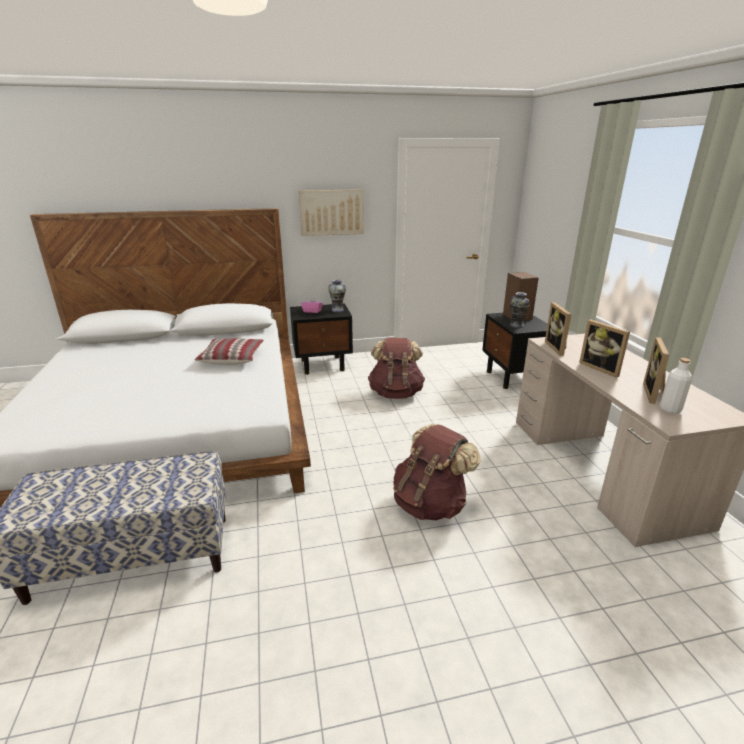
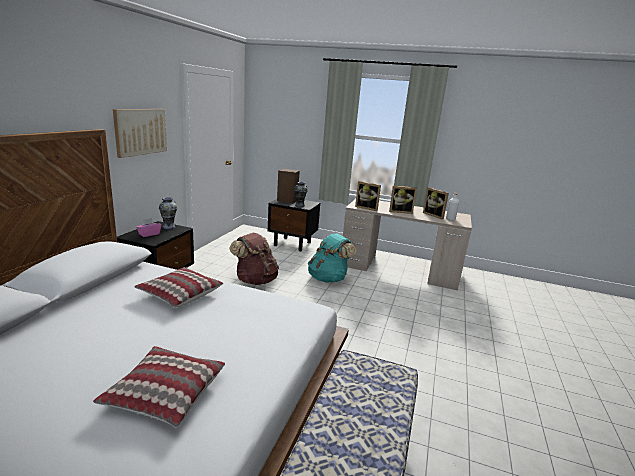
camera: 60 degrees left, 5 degrees down
brown backpack [393,424,480,520] -> none
none -> pillow [93,346,225,428]
none -> turquoise backpack [308,234,357,283]

